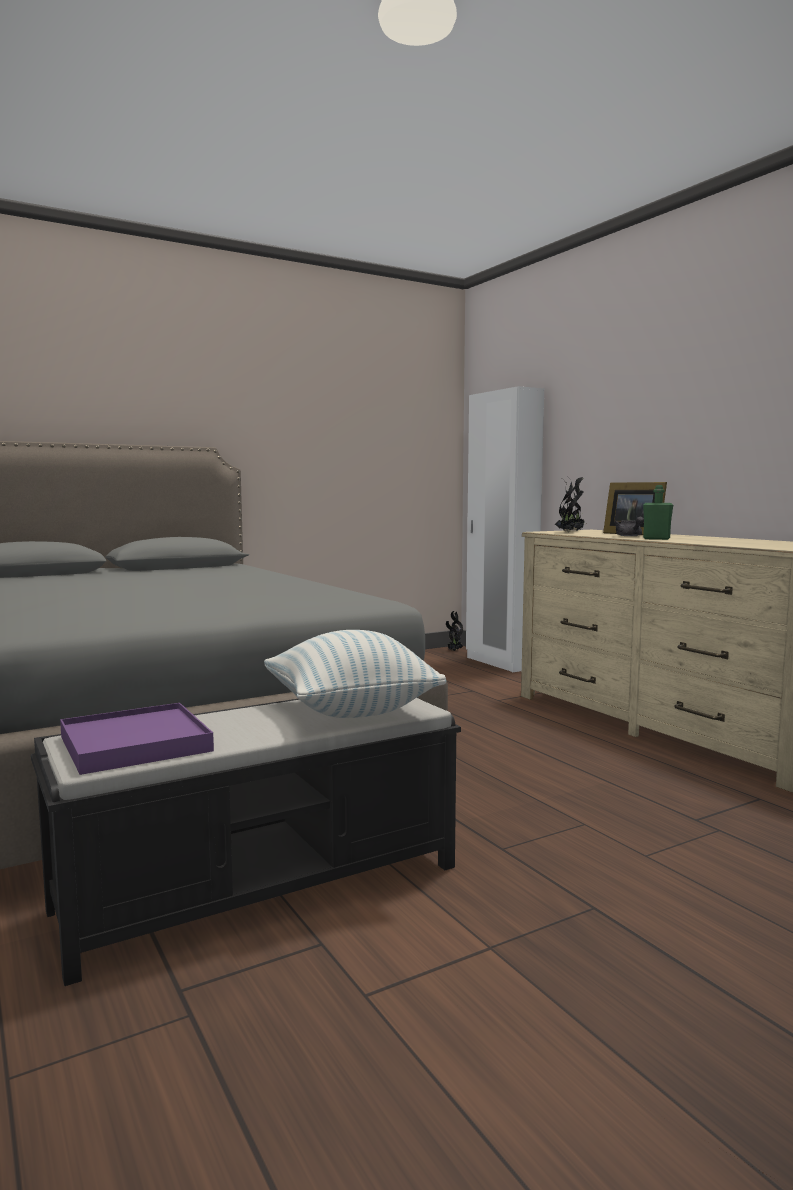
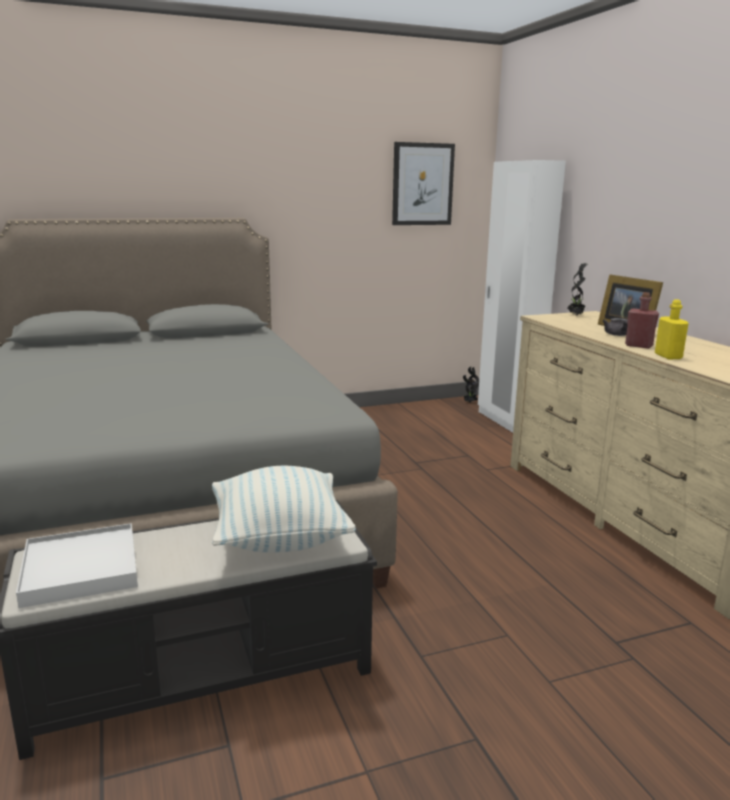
camera: 10 degrees right, 10 degrees up
purple tray [60,703,214,775] -> white tray [16,523,138,608]
potted plant [555,477,577,532] -> none
green bottle [643,485,673,540] -> red bottle [625,292,659,348]
none -> picture [392,142,455,225]
none -> yellow bottle [655,300,689,359]

